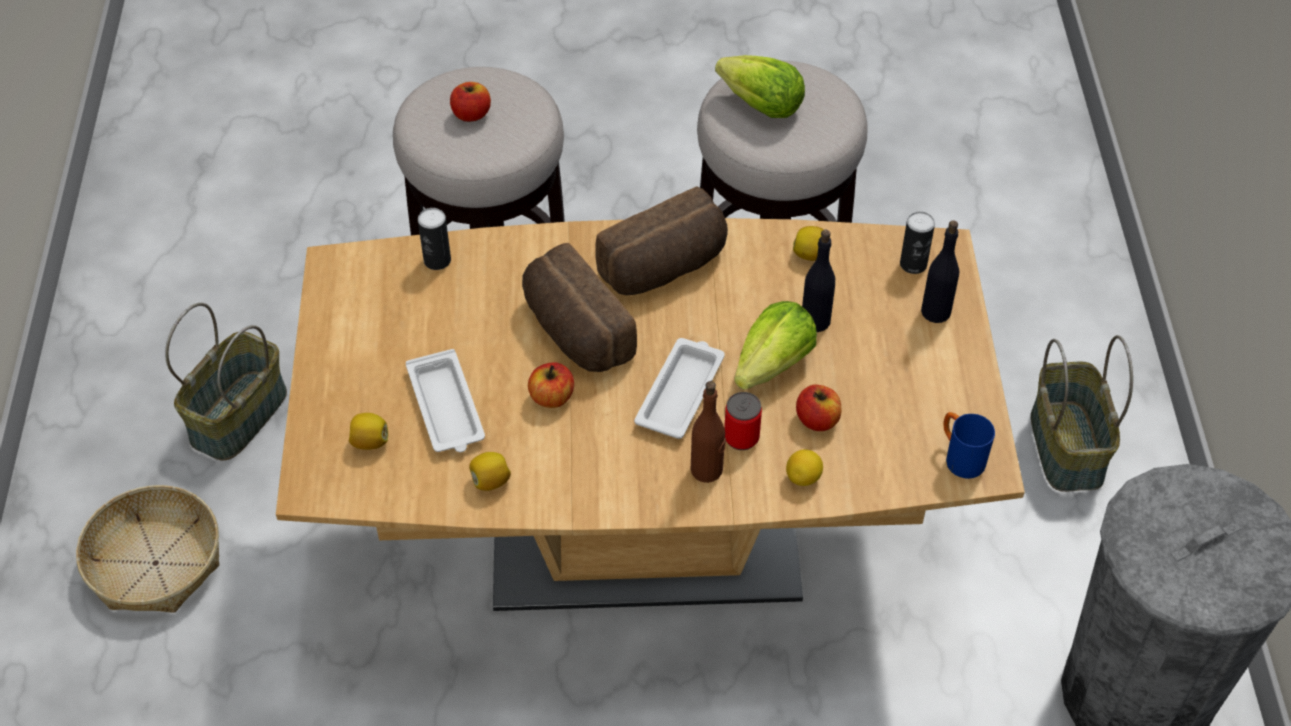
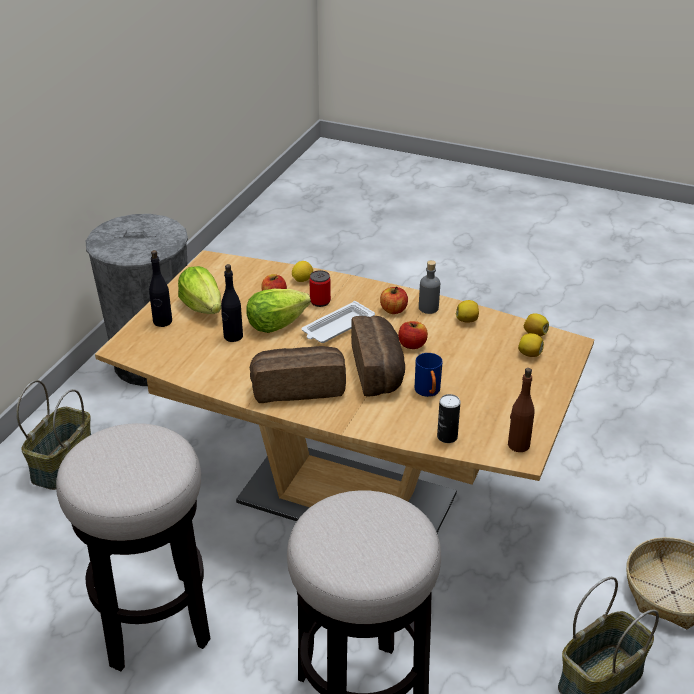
camera: 155 degrees left, 15 degrees down
white tray [406,349,485,452] -> none
apple [450,82,491,122] -> apple moved to [380,286,408,314]
brown bottle [691,381,726,483] -> brown bottle moved to [508,368,535,452]
lettuce [715,55,805,118] -> lettuce moved to [178,266,221,314]
lemon [793,226,824,261] -> lemon moved to [524,313,549,336]
can [900,212,935,274] -> none
blue mug [943,412,995,479] -> blue mug moved to [415,353,443,397]
none -> grey bottle [419,260,440,314]

